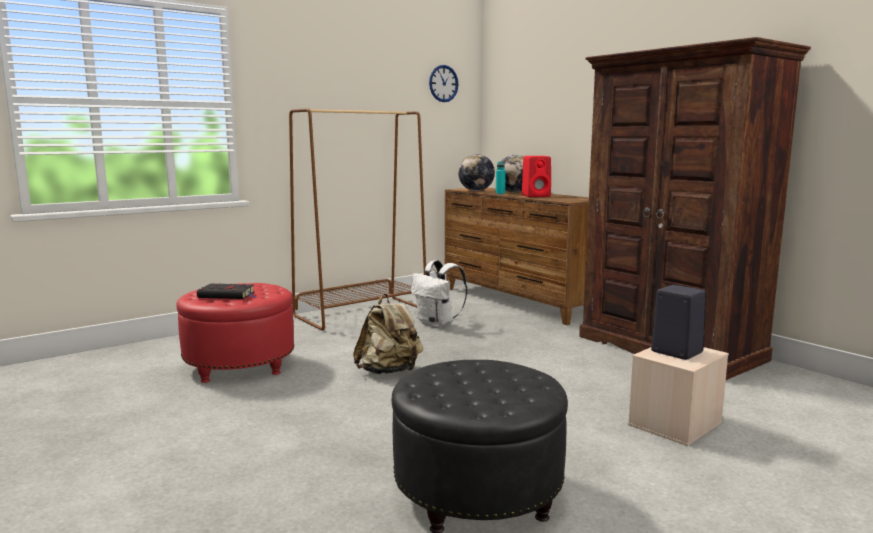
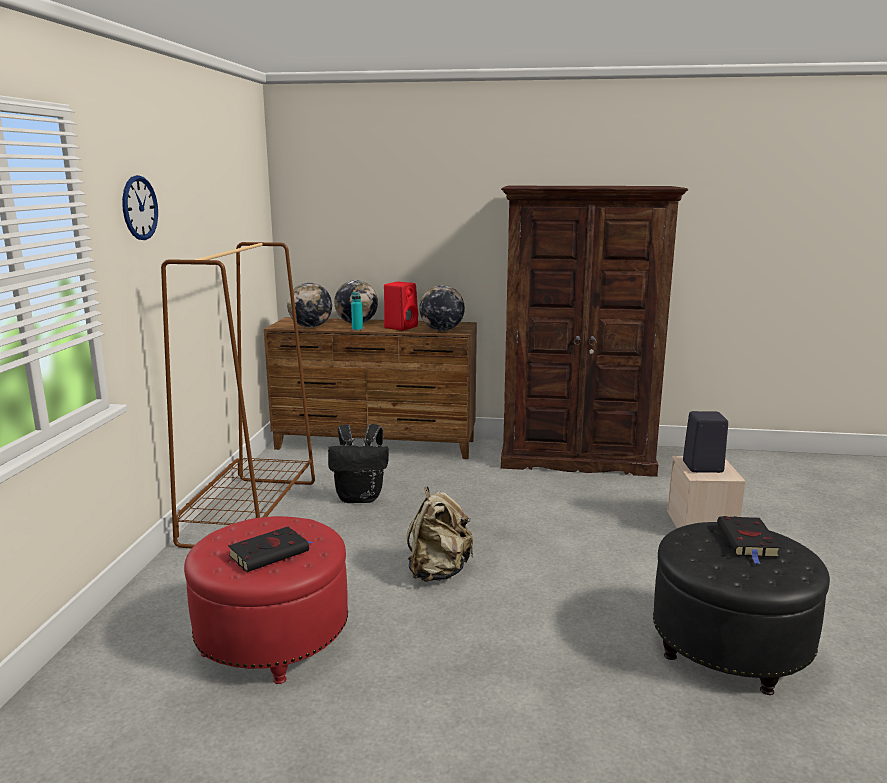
camera: 45 degrees left, 5 degrees up
white backpack [411,260,467,328] -> black backpack [328,424,389,503]
wall clock [429,65,459,102] -> wall clock moved to [122,175,158,240]
none -> globe [419,285,465,331]
none -> black book [717,516,781,564]

